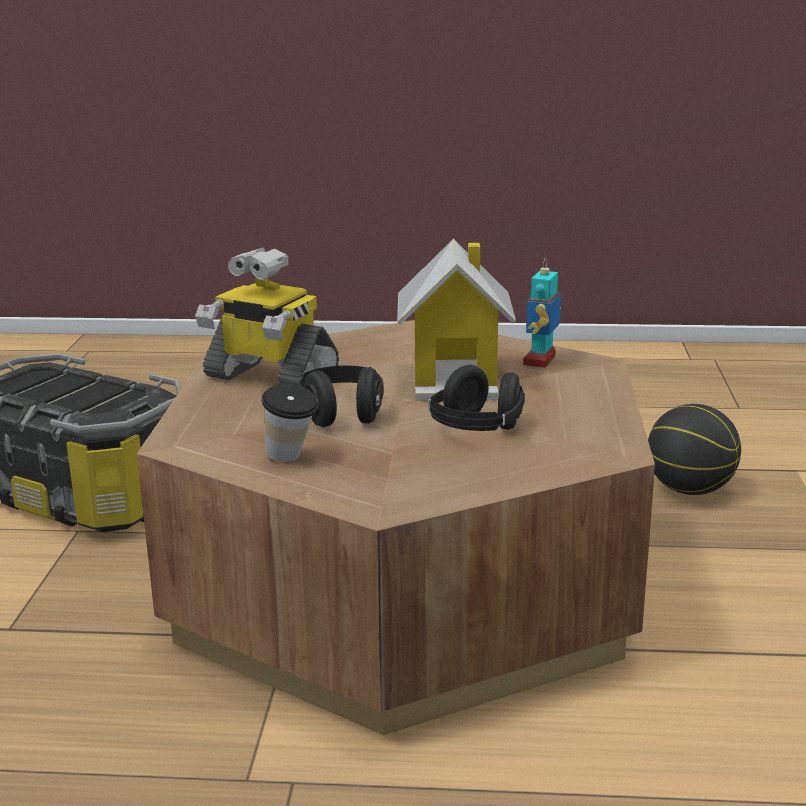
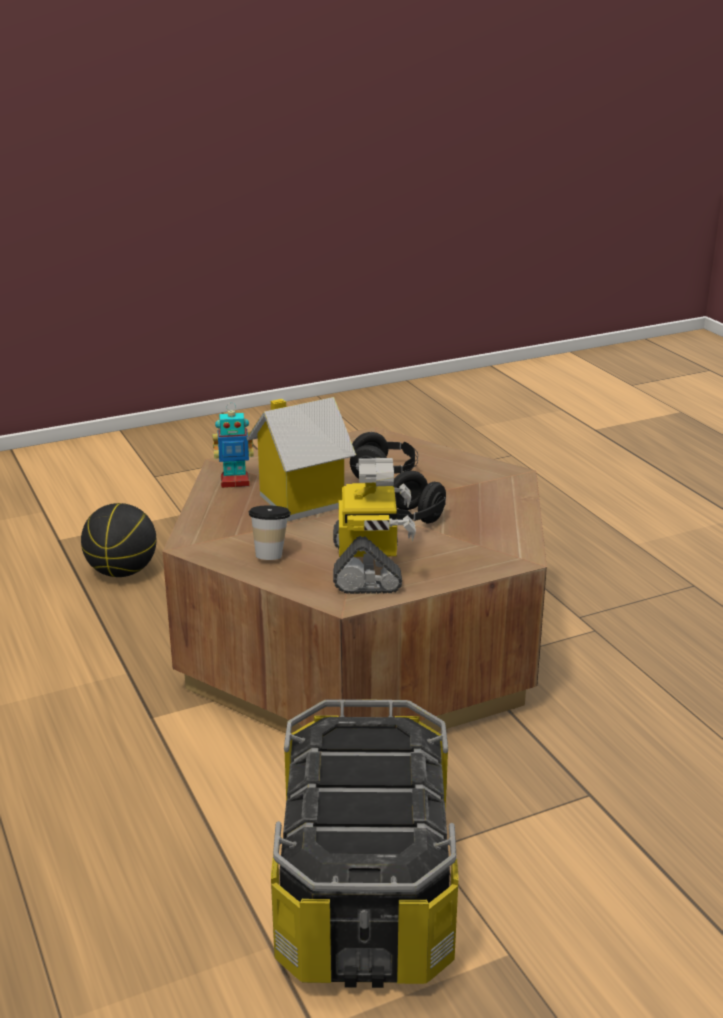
camera: 120 degrees left, 5 degrees up
cup [262,384,319,462] -> cup moved to [249,505,291,560]

